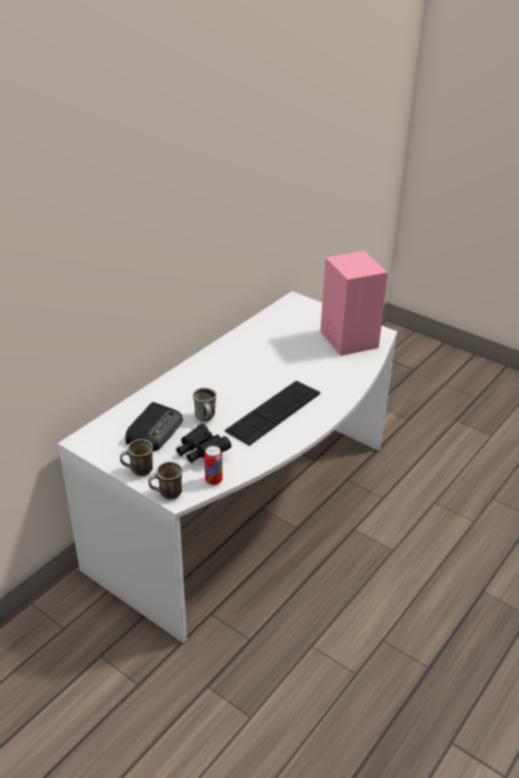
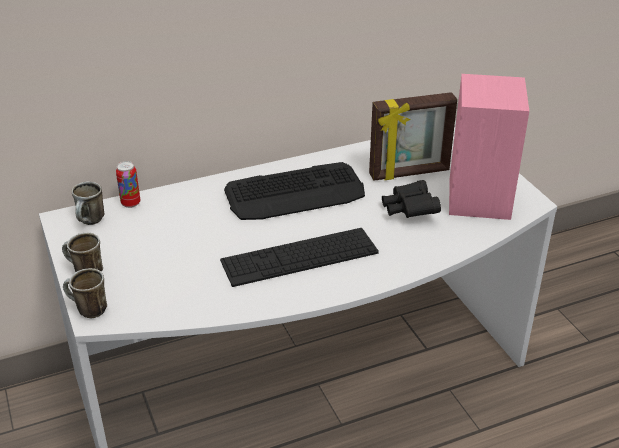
camera: 30 degrees right, 0 degrees up
radio [125,402,183,451] -> none
black binoculars [176,424,231,463] -> black binoculars moved to [382,180,441,218]
mug [193,388,216,421] -> mug moved to [72,181,104,225]
can [204,446,222,485] -> can moved to [116,161,140,208]
none -> keyboard [224,162,365,220]
none -> picture frame [369,92,457,181]

